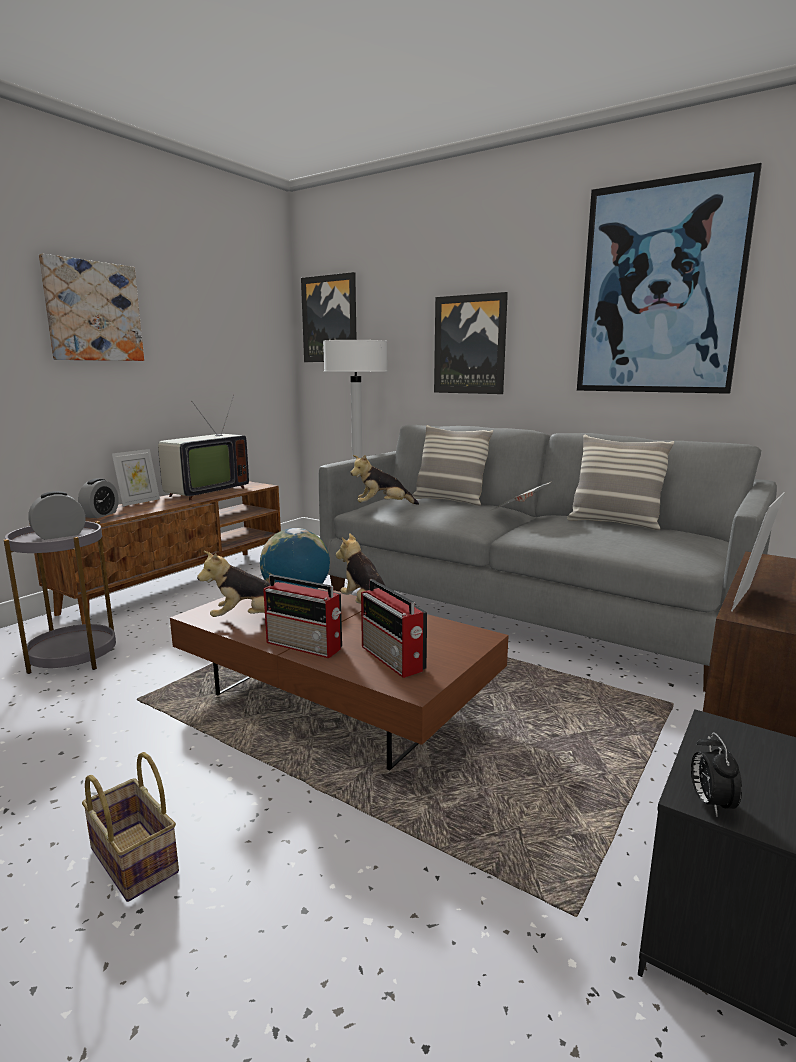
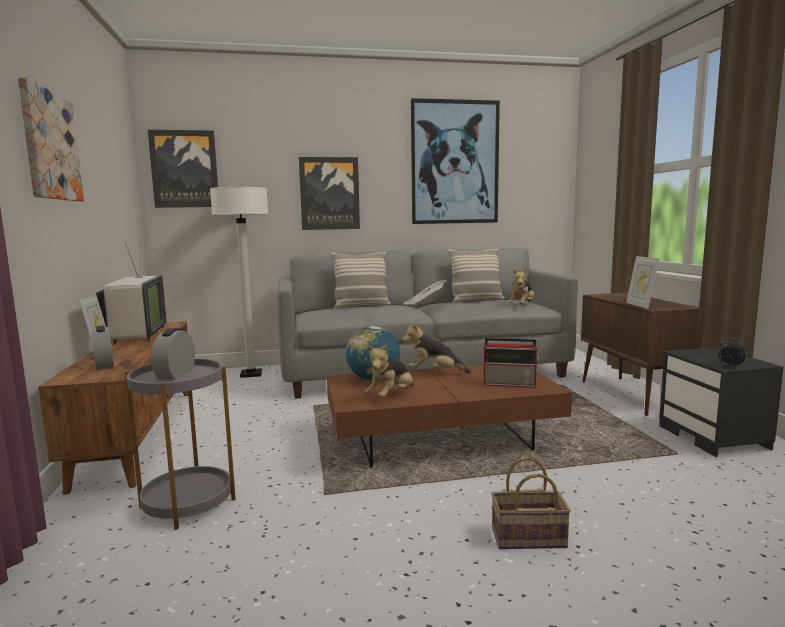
camera: 45 degrees left, 5 degrees down
radio [263,574,342,658] -> none
plush toy [350,455,419,505] -> plush toy moved to [507,269,535,304]

